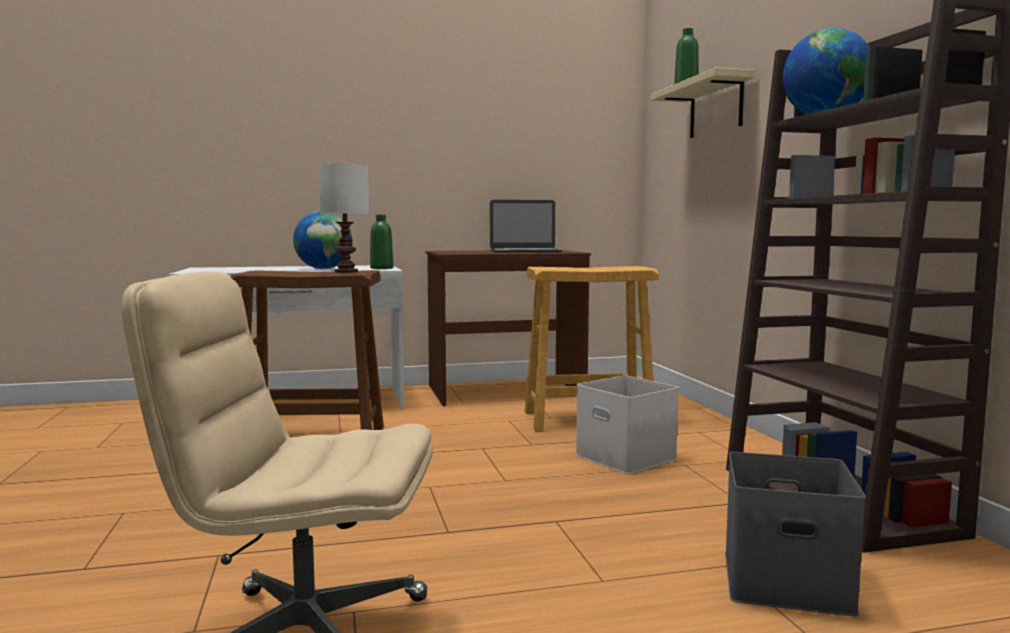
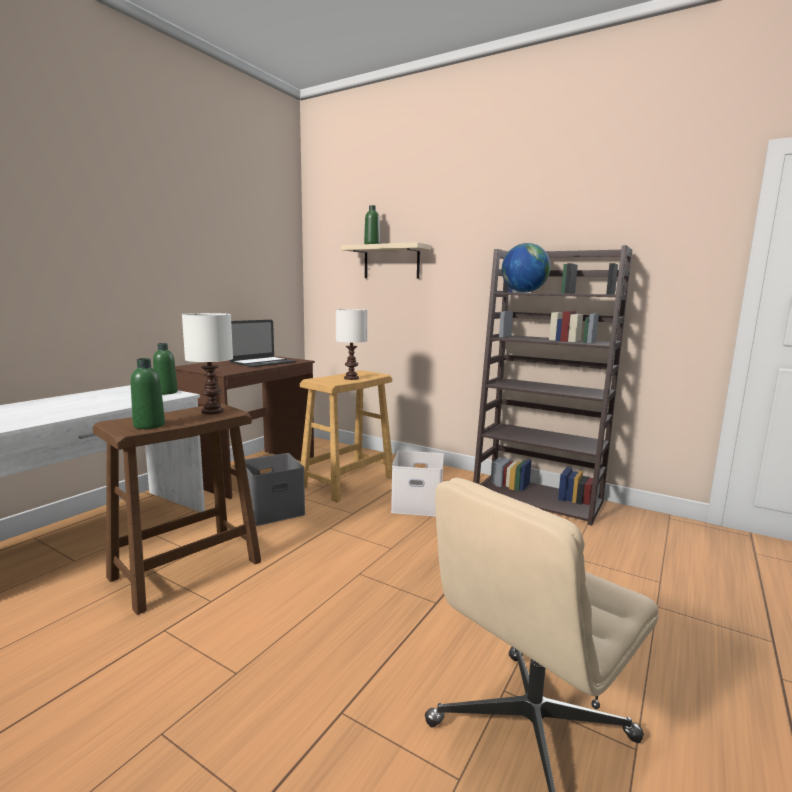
camera: 45 degrees left, 5 degrees up
globe [293,211,352,269] -> none
grey storage box [725,452,866,617] -> grey storage box moved to [245,453,305,526]
none -> green bottle [130,358,165,429]
none -> white table lamp [336,309,368,380]

